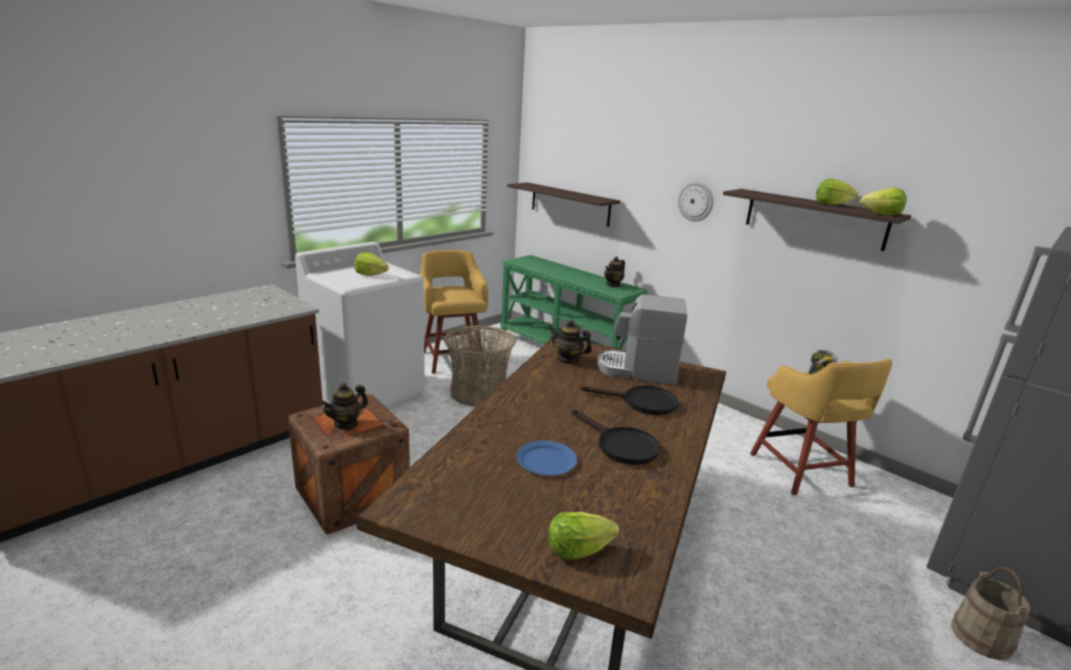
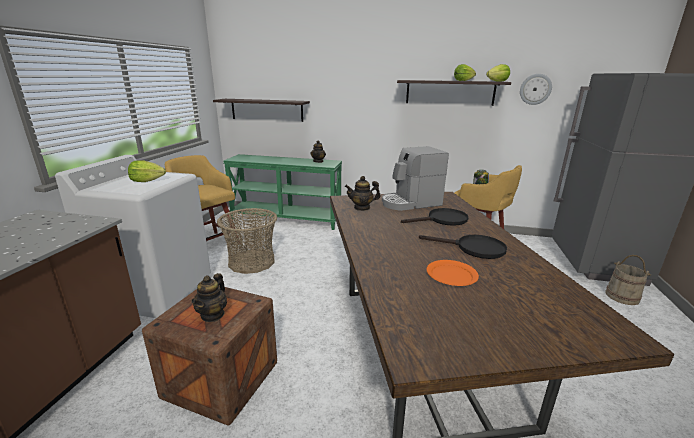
camera: 30 degrees left, 0 degrees up
blue plate [516,441,577,475] -> orange plate [426,260,479,286]
lettuce [548,512,619,560] -> none
wall clock [678,181,713,222] -> wall clock moved to [520,74,552,105]

